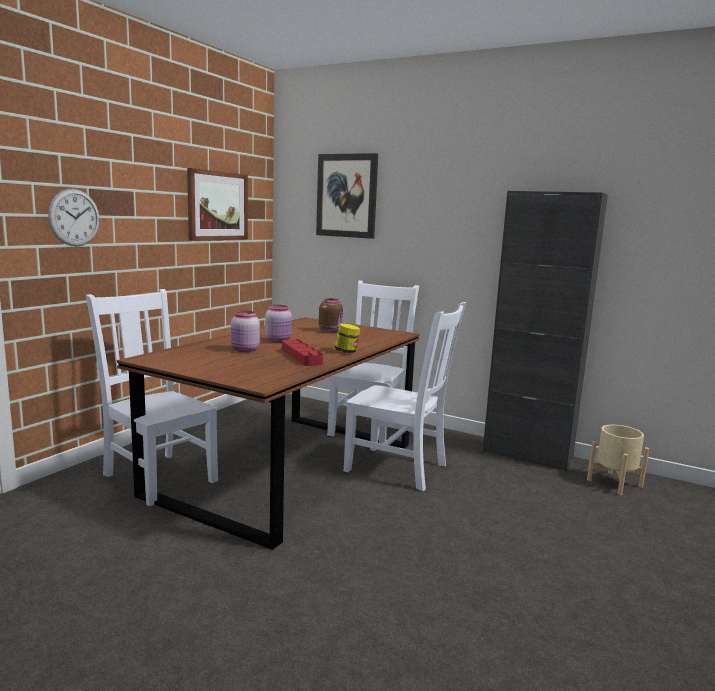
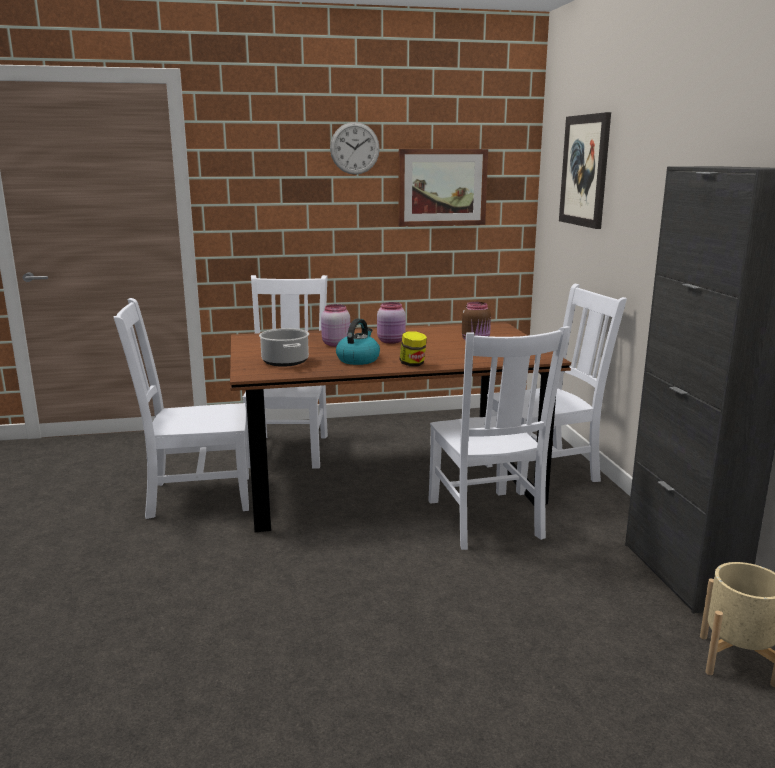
camera: 50 degrees right, 5 degrees up
wall clock [48,189,100,247] -> wall clock moved to [330,122,380,175]
red tray [282,339,323,366] -> kettle [336,318,380,365]
none -> white chair [114,298,249,519]
none -> cooking pot [259,328,309,367]

